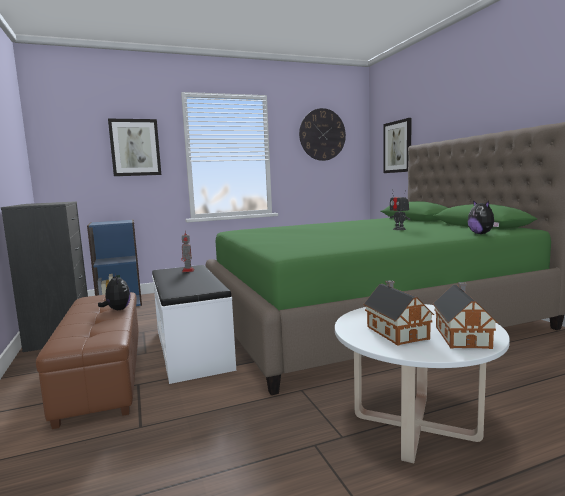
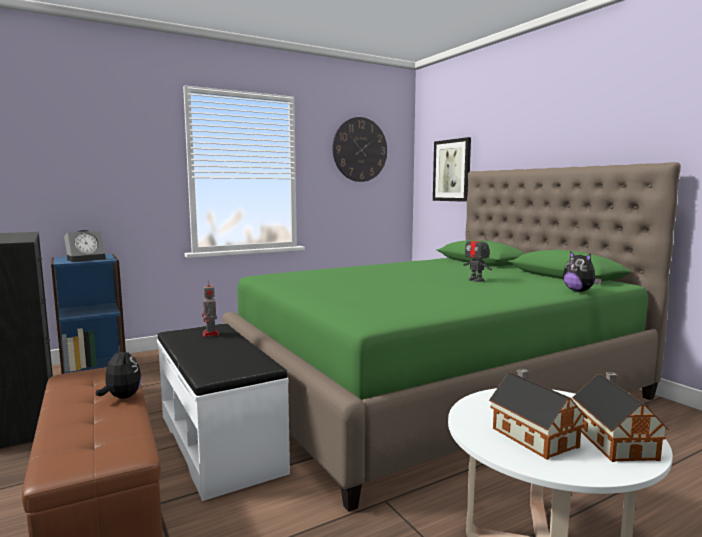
camera: 10 degrees left, 0 degrees up
picture [108,119,161,176] -> none
none -> alarm clock [64,230,106,262]

